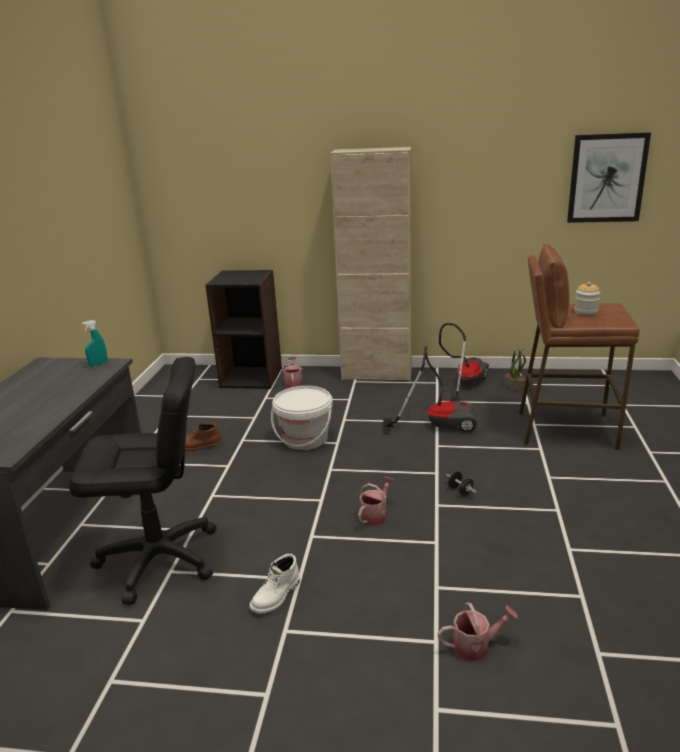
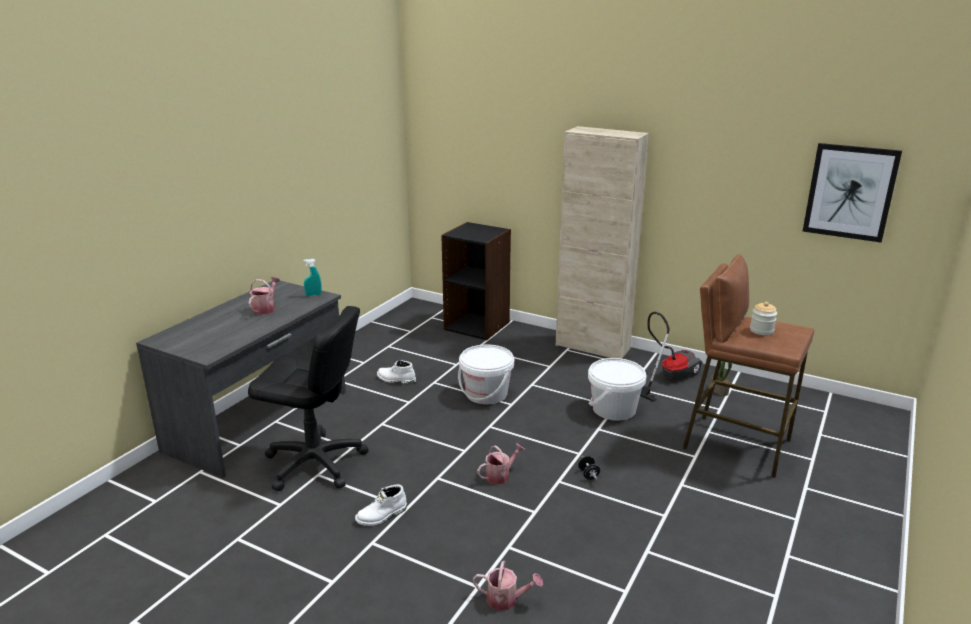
camera: 20 degrees right, 0 degrees up
brown boot [185,423,222,451] -> white boot [377,360,416,384]
watering can [282,357,303,388] -> watering can moved to [249,277,280,315]
vacuum cleaner [383,347,477,435] -> white bucket [588,358,646,421]

